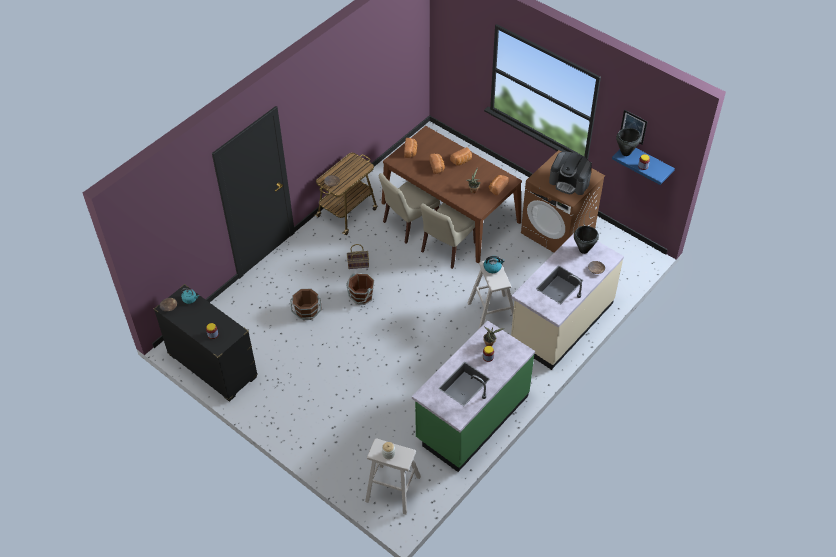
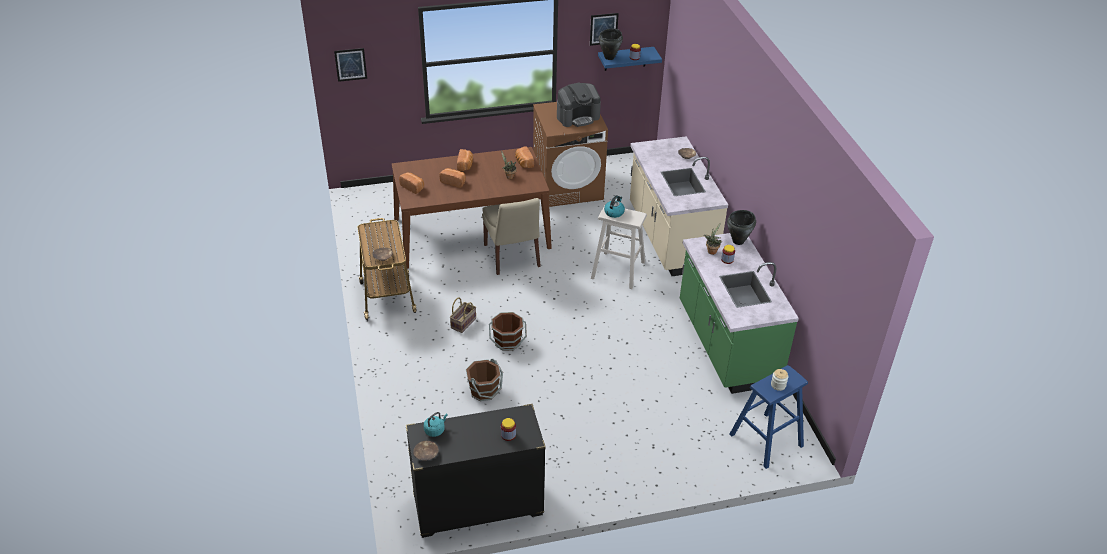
camera: 55 degrees left, 10 degrees down
beige stool [365,438,421,515] -> blue stool [730,365,808,469]
beige chair [379,173,440,244] -> none
black cooking pot [574,226,599,254] -> black cooking pot moved to [727,210,756,245]
none -> picture [334,48,367,82]

